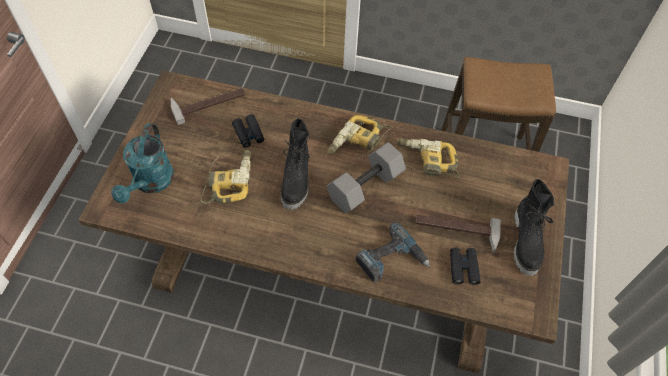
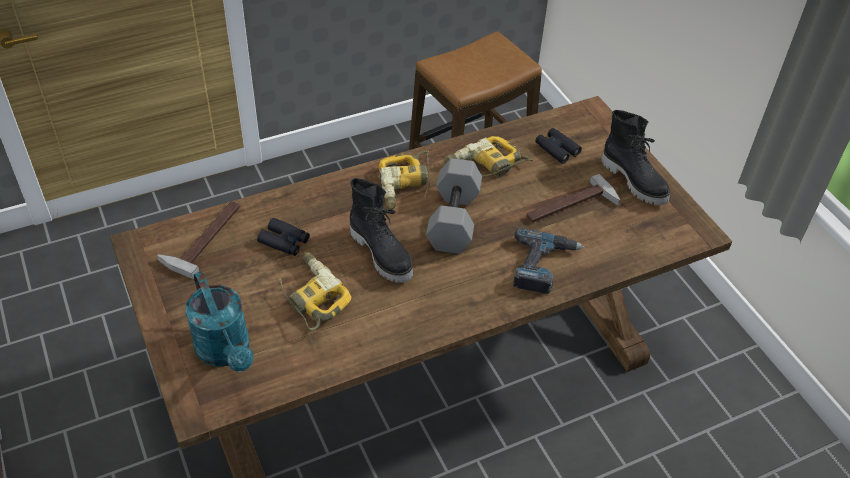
camera: 40 degrees left, 10 degrees down
black binoculars [450,248,481,285] -> black binoculars moved to [535,128,582,164]

